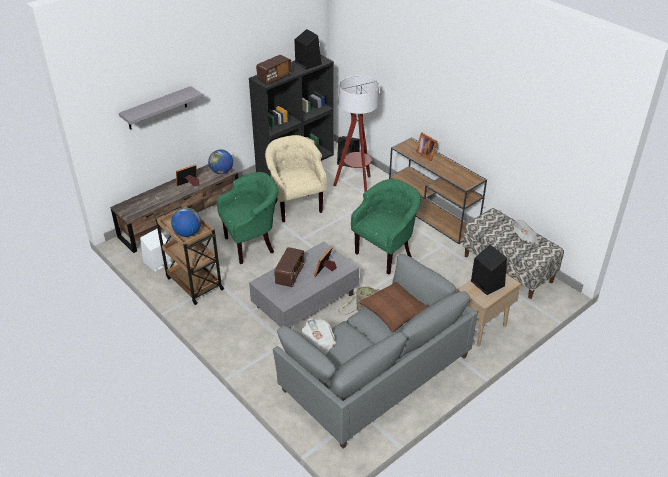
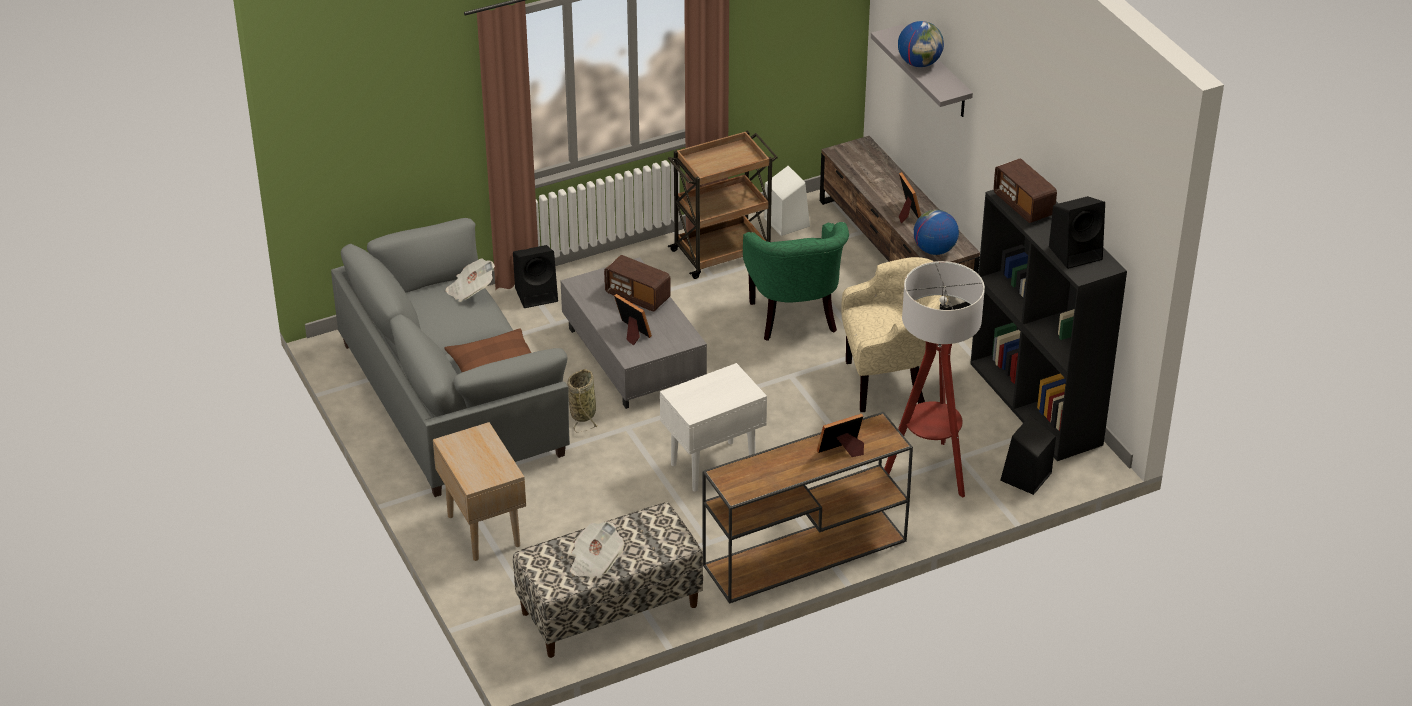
camera: 105 degrees right, 0 degrees up
globe [171,208,201,237] -> globe moved to [898,21,944,67]
green armchair [351,179,421,275] -> white side table [660,363,767,492]
black speaker [471,245,507,295] -> black speaker moved to [513,245,558,308]

